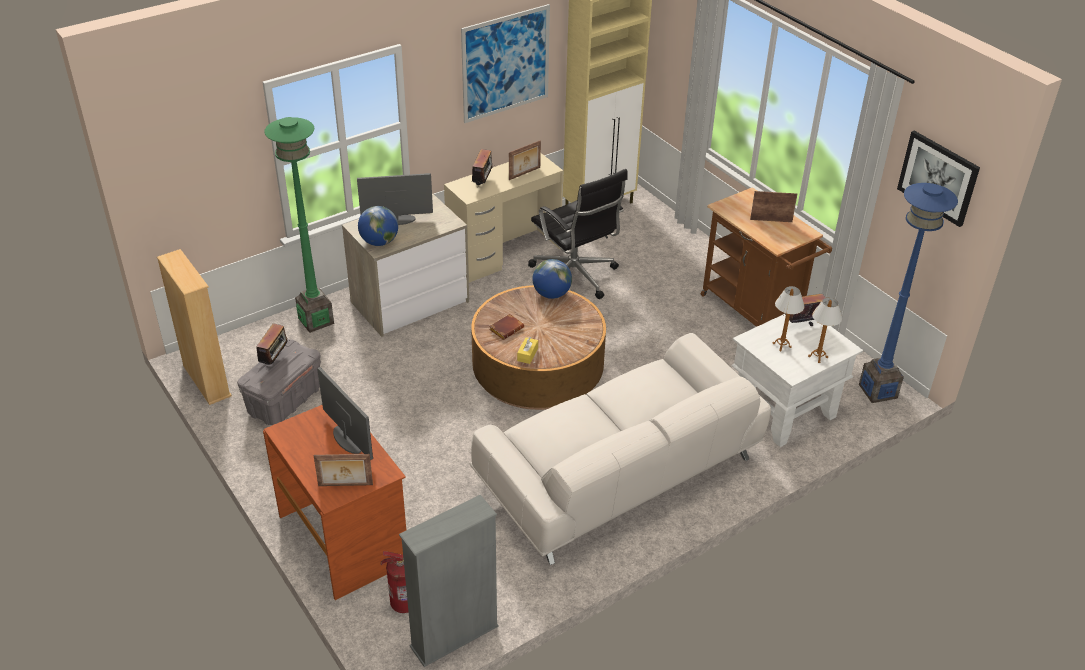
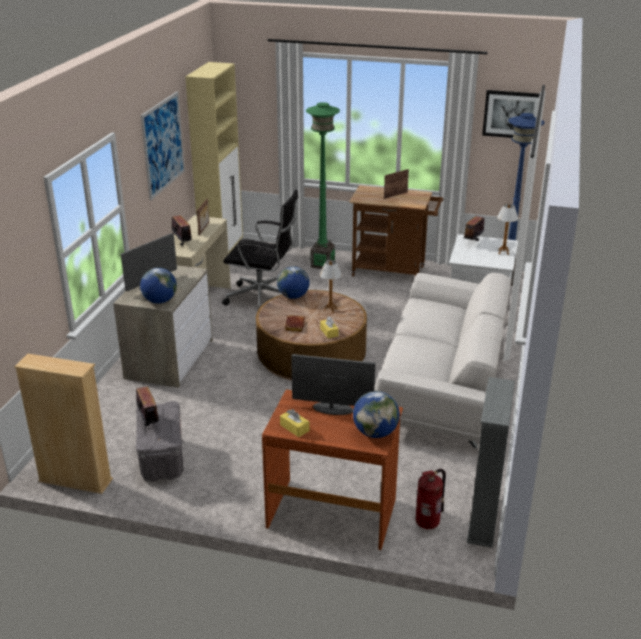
camera: 40 degrees left, 10 degrees down
green floor lamp [264,117,334,333] -> green floor lamp moved to [306,102,340,269]
picture frame [314,454,373,486] -> globe [353,391,400,438]
table lamp [773,286,805,351] -> table lamp moved to [320,260,342,313]
none -> yellow tissue box [280,409,309,437]

